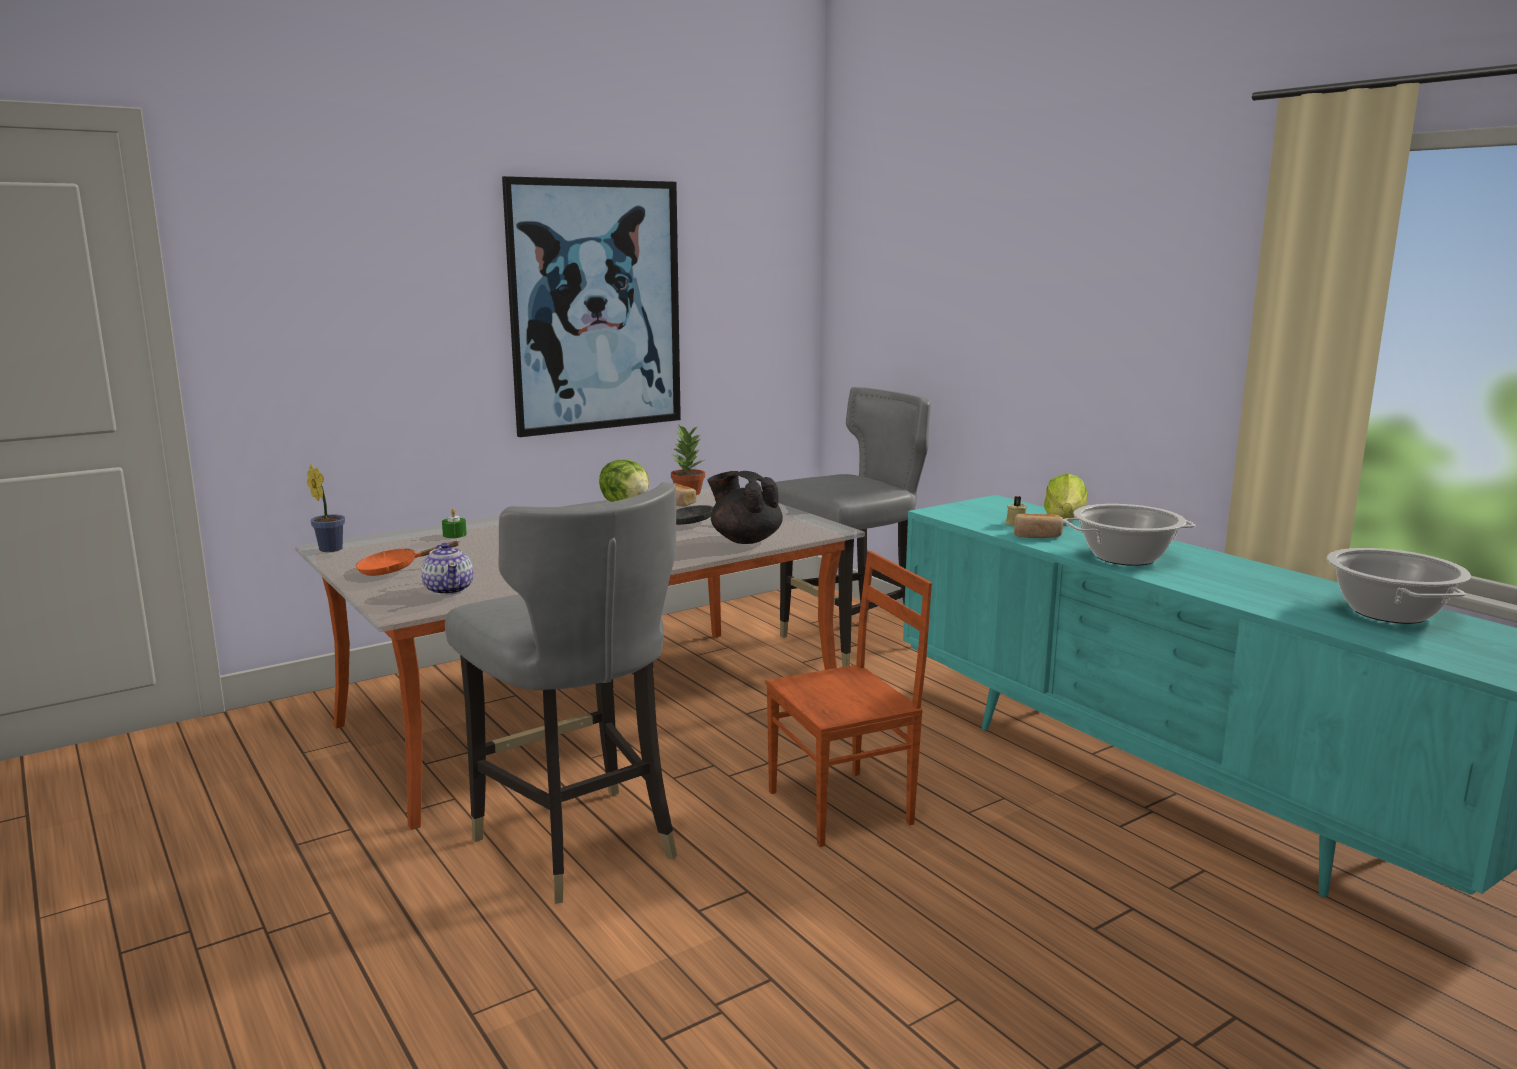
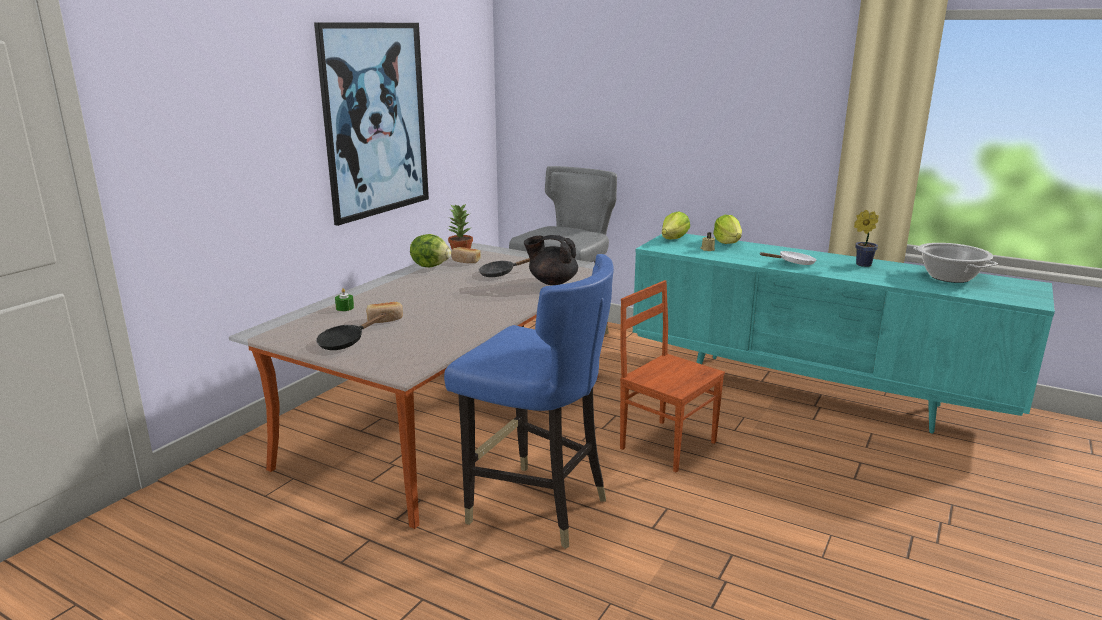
camera: 25 degrees left, 5 degrees up
potted plant [307,464,345,552] -> potted plant moved to [854,210,879,267]
orange frying pan [356,541,460,576] -> black frying pan [316,313,386,350]
teapot [421,543,473,595] -> none
grey chair [445,482,677,904] -> blue chair [444,254,614,549]
brown chair [766,551,932,847] -> brown chair turned 90 degrees counterclockwise [620,280,725,472]
bread [1014,514,1063,538] -> bread moved to [366,302,403,323]
cooking pot [1063,504,1196,566] -> white frying pan [760,251,817,265]
none -> lettuce [662,212,690,239]

